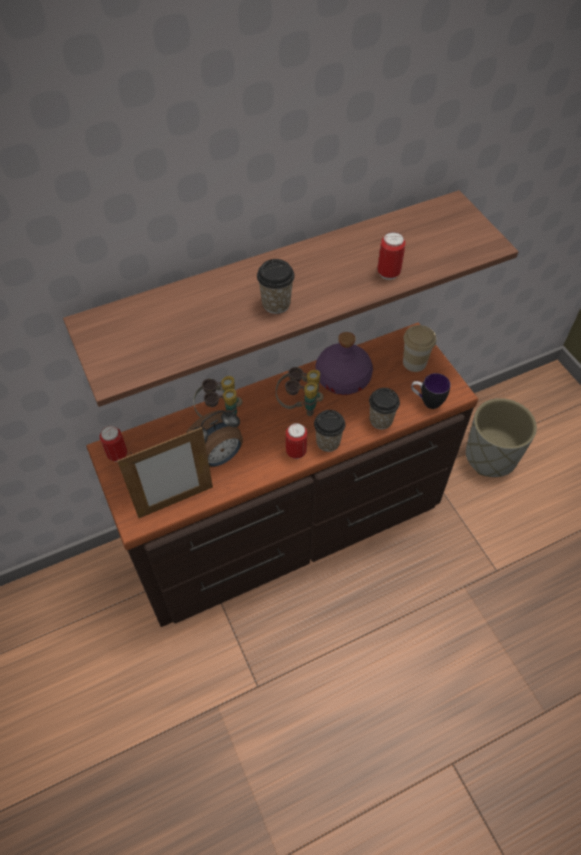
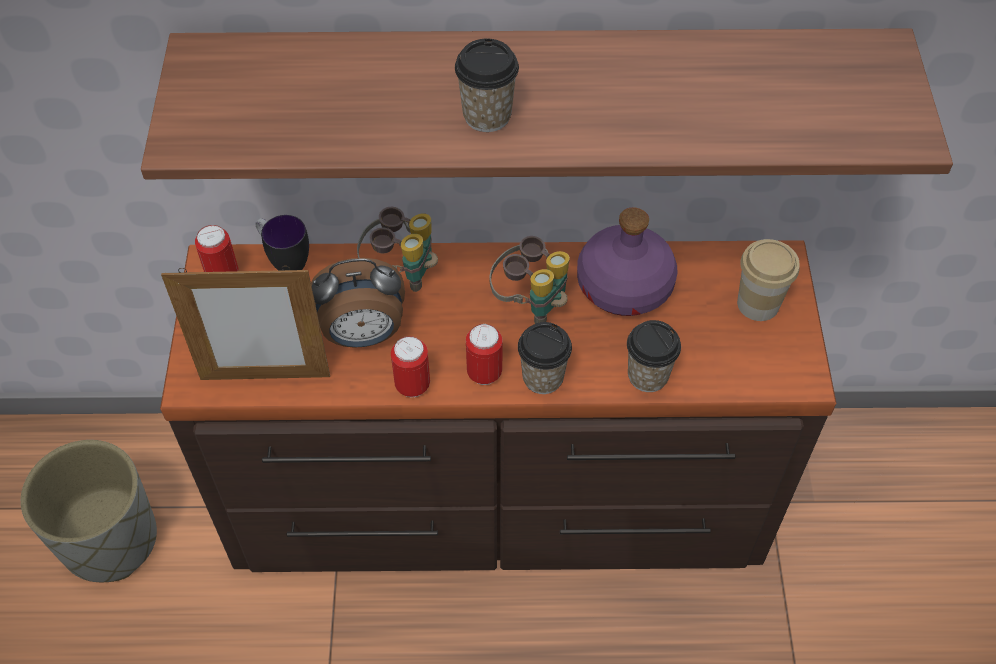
camera: 25 degrees right, 0 degrees up
can [377,232,406,280] -> can moved to [391,336,430,397]
mug [411,373,451,409] -> mug moved to [255,215,309,271]
grey planter [466,398,537,477] -> grey planter moved to [21,440,157,582]

